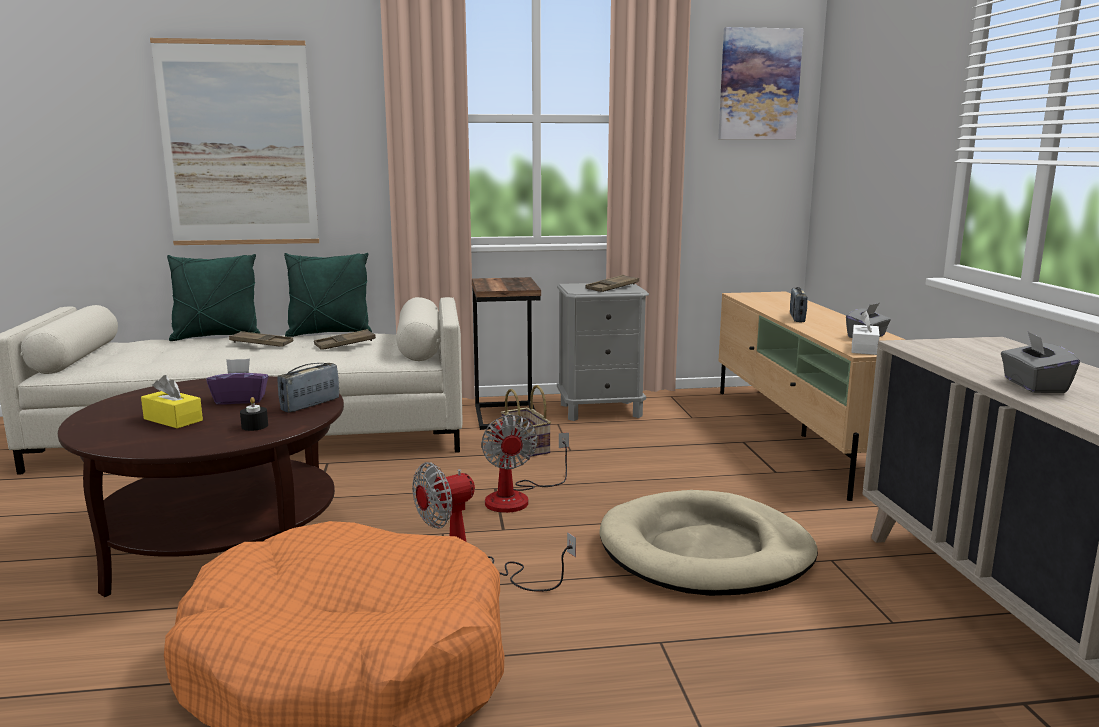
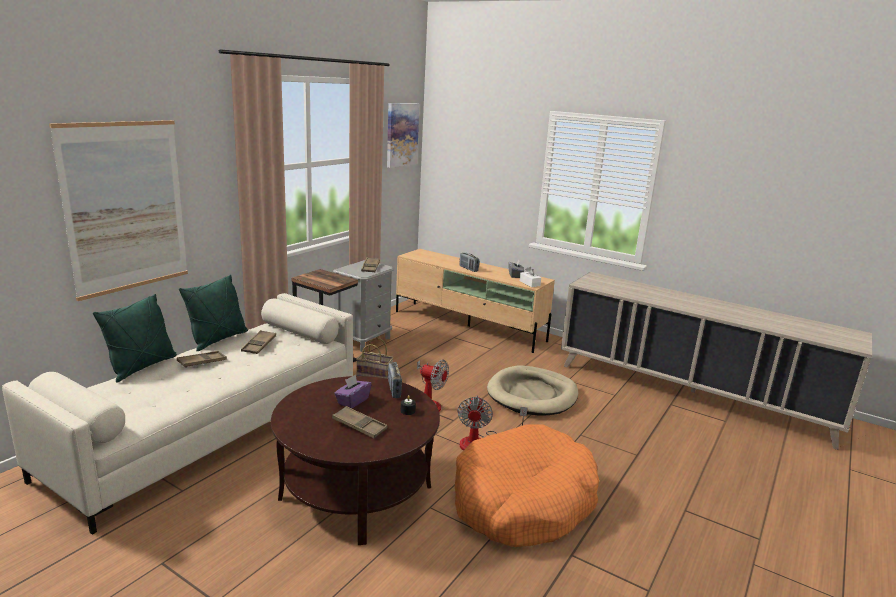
camera: 50 degrees left, 5 degrees up
yellow tissue box [141,375,203,429] -> brown tray [332,406,388,438]
grey tissue box [1001,331,1080,393] -> none

